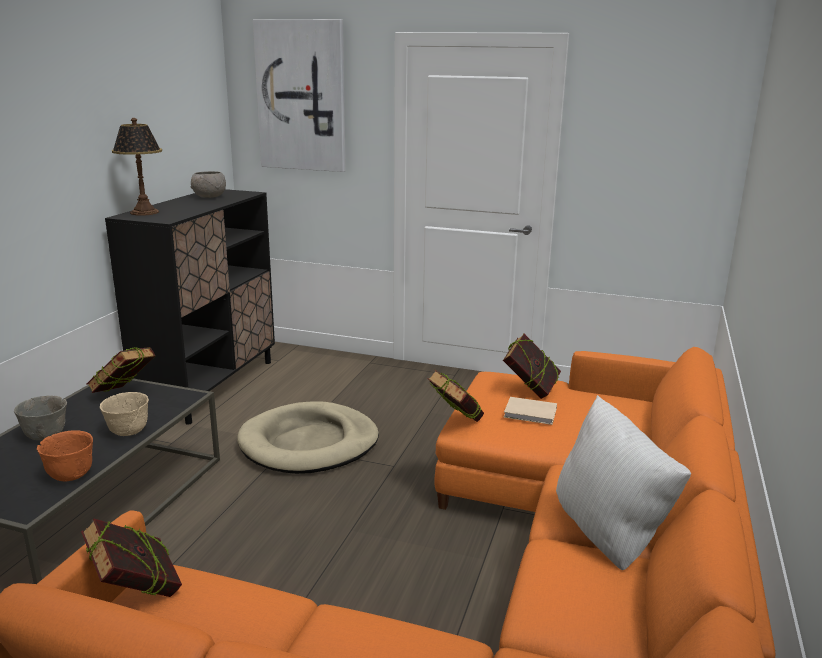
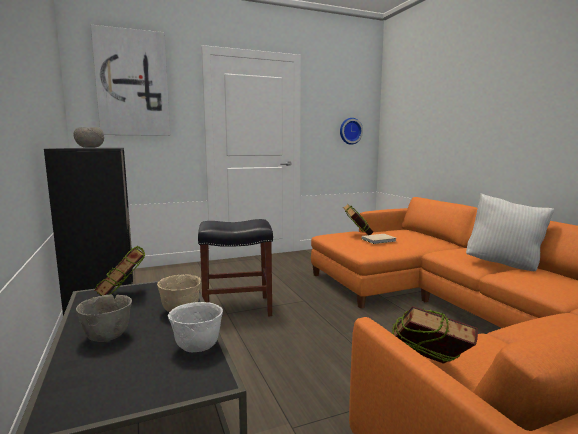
camera: 40 degrees left, 10 degrees down
orange bowl [37,430,93,481] -> white bowl [168,302,223,352]
table lamp [112,118,162,216] -> none
beige dog bed [237,401,379,474] -> black stool [198,219,273,316]
book [428,370,484,422] -> none
none -> wall clock [340,118,363,145]

